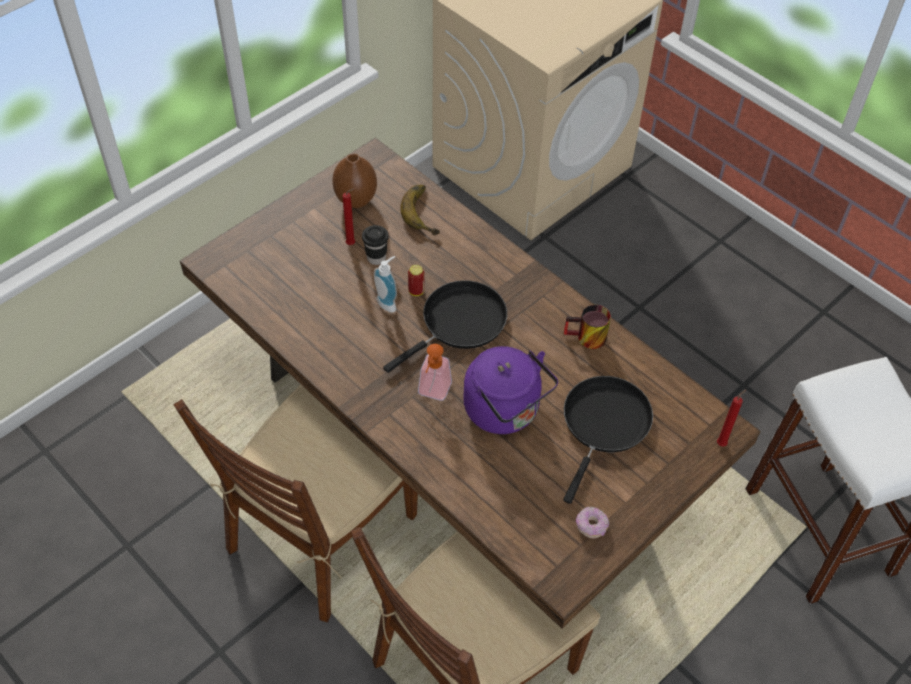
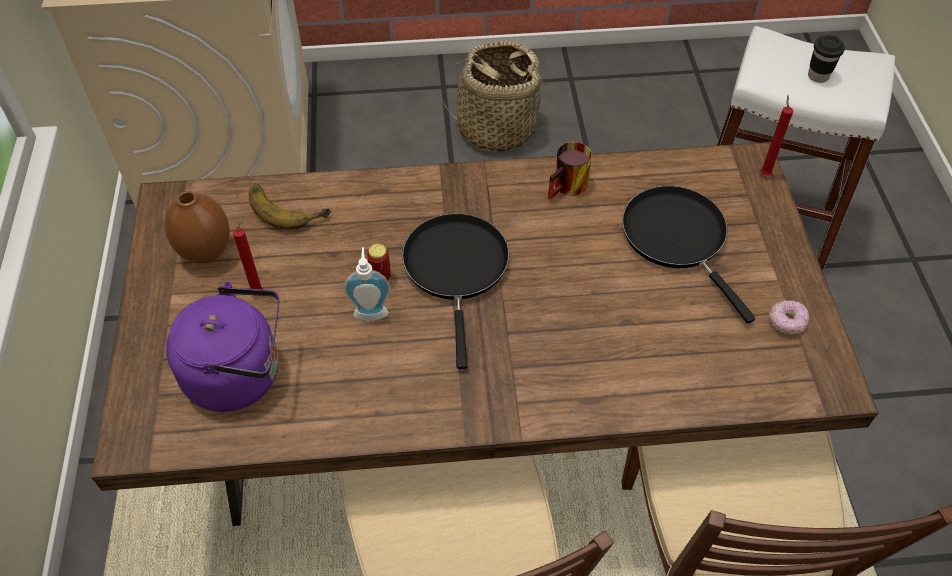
camera: 50 degrees left, 0 degrees up
black cup [362,225,389,265] -> black cup moved to [808,35,845,83]
soap dispenser [418,344,452,401] -> none
purple kettle [463,346,558,434] -> purple kettle moved to [166,282,279,412]
none -> basket [440,41,548,152]

